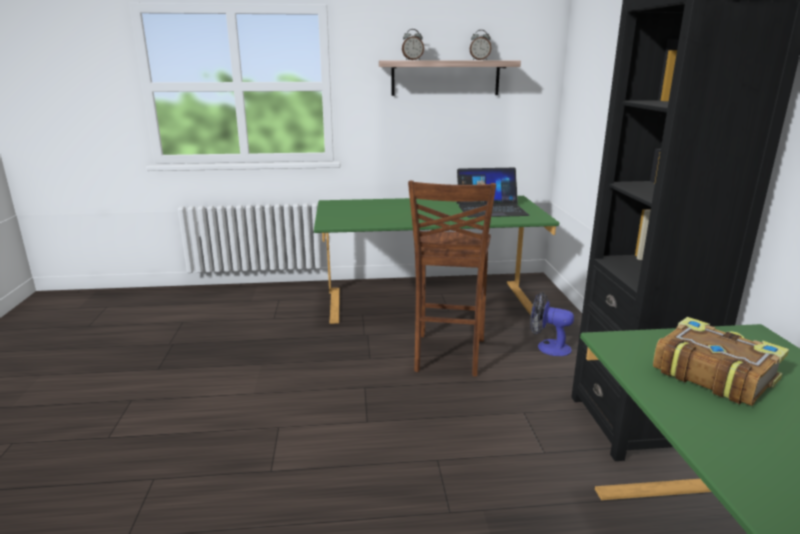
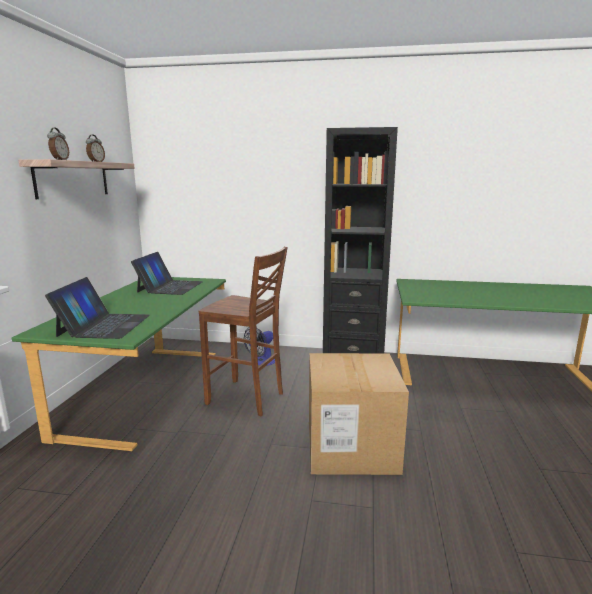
camera: 75 degrees left, 5 degrees down
book [653,317,789,406] -> none
none -> laptop [45,277,150,339]
none -> cardboard box [309,353,409,475]

